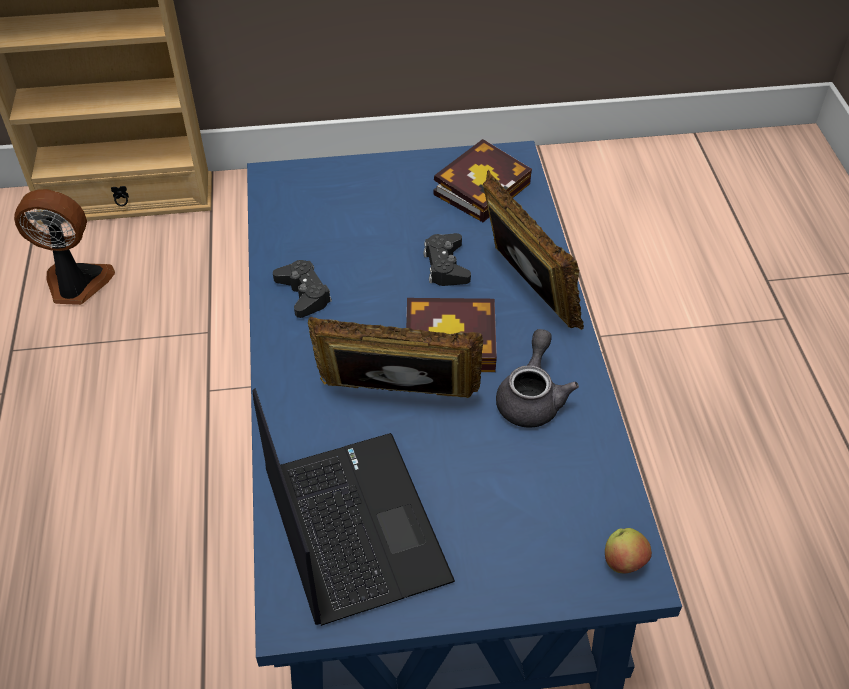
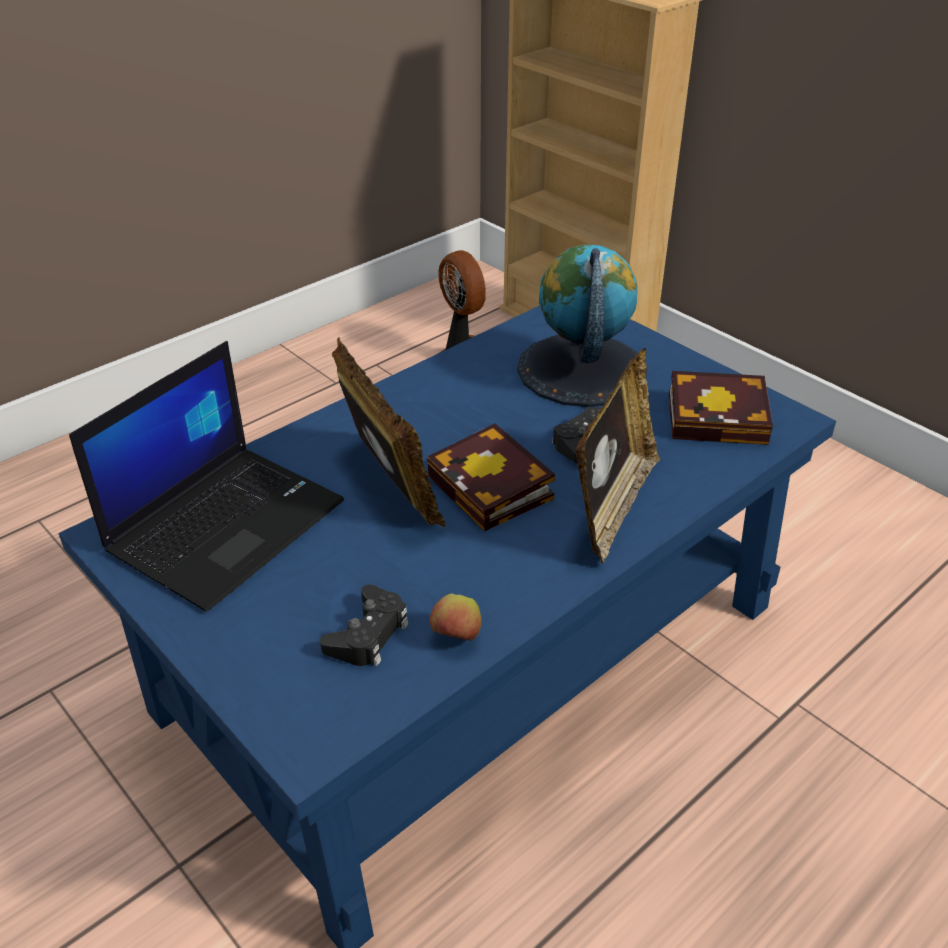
camera: 55 degrees right, 10 degrees down
black game controller [273,260,332,318] -> black game controller moved to [320,584,409,666]
grey teapot [496,329,579,428] -> none
apple [605,528,652,574] -> apple moved to [430,594,481,641]
none -> globe [517,244,647,407]

